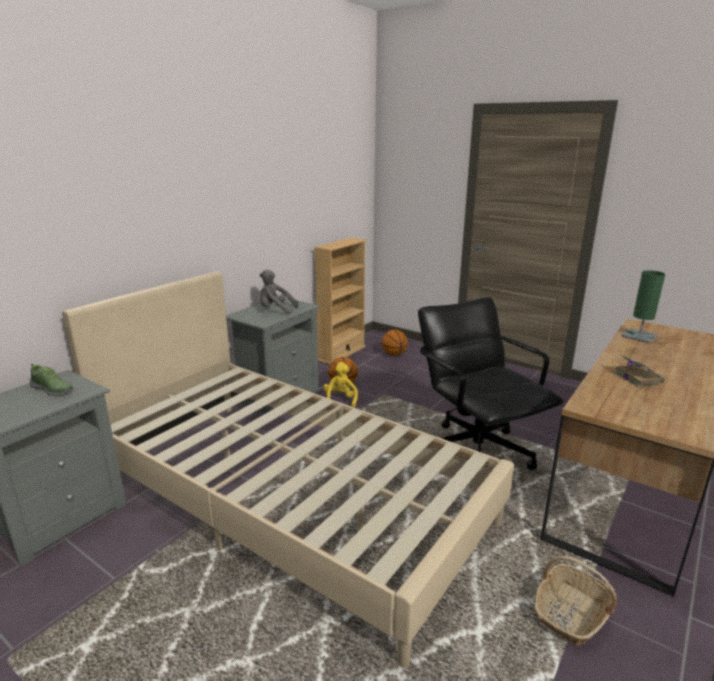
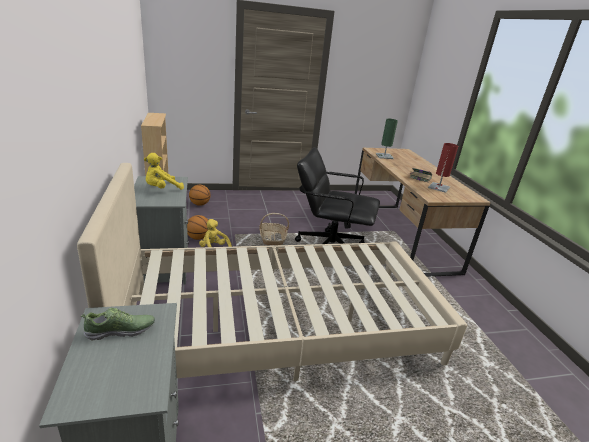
camera: 50 degrees left, 5 degrees up
grey plush toy [260,269,298,314] -> yellow plush toy [144,153,184,190]
basket [535,556,617,645] -> basket moved to [259,213,289,245]
none -> red table lamp [428,143,458,193]

